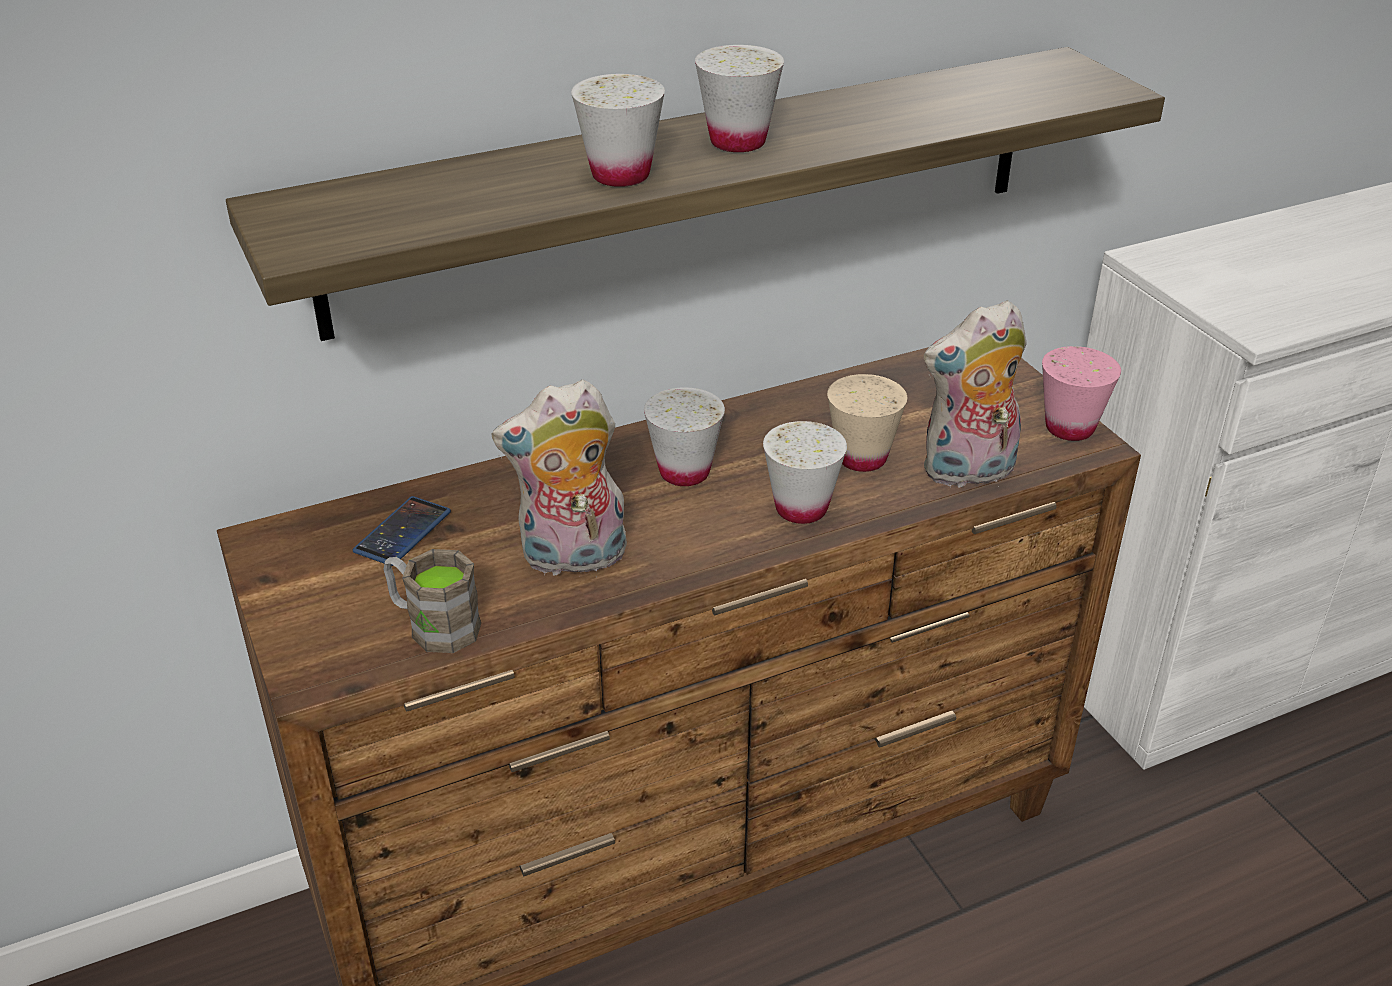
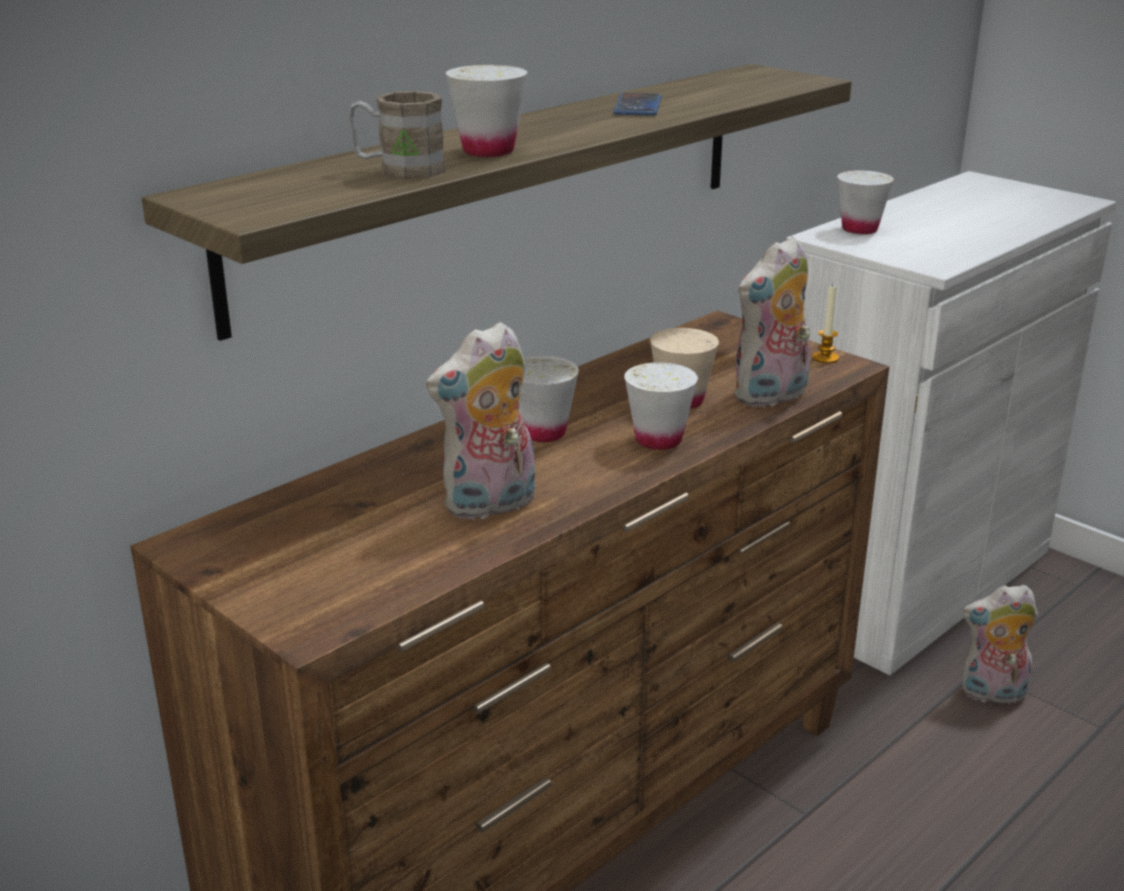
camera: 20 degrees left, 10 degrees down
phone [353,496,451,566] -> phone moved to [613,93,662,116]
brown mug [383,549,481,653] -> brown mug moved to [348,91,445,180]
white cup [695,45,784,152] -> white cup moved to [837,170,894,234]
pink cup [1042,346,1121,441] -> candle [812,284,839,364]
none -> plush toy [962,585,1038,708]

